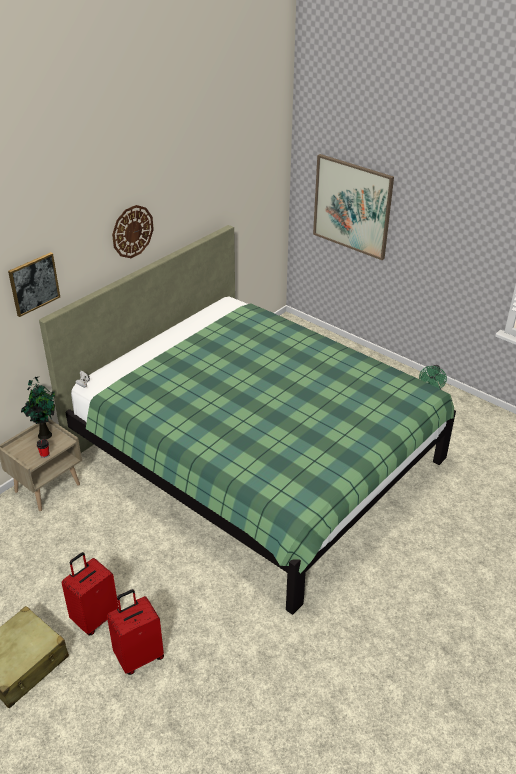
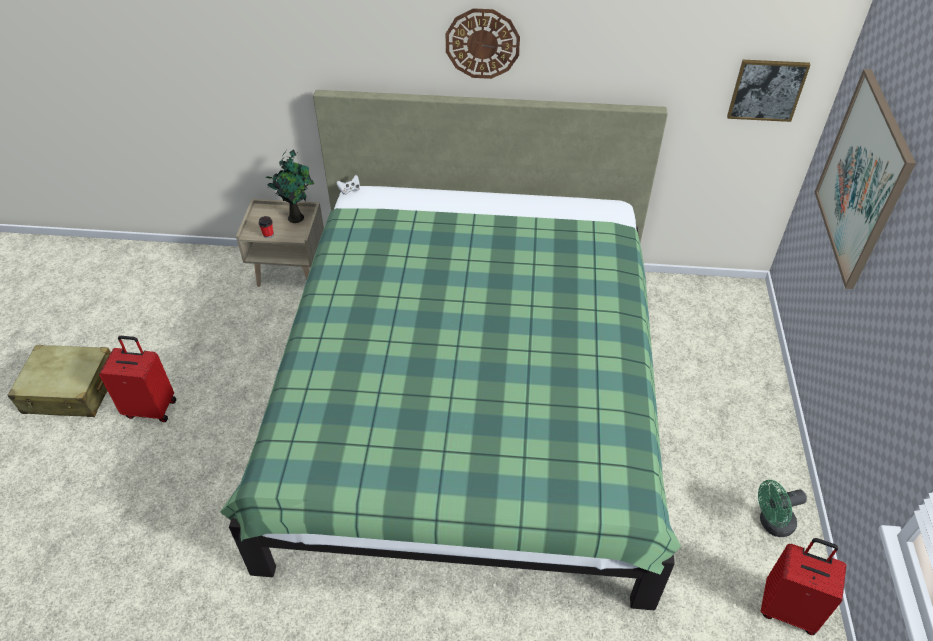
camera: 55 degrees right, 10 degrees up
picture [8,252,60,317] -> picture moved to [727,60,810,122]
red suitcase [107,589,164,675] -> red suitcase moved to [761,538,846,635]

